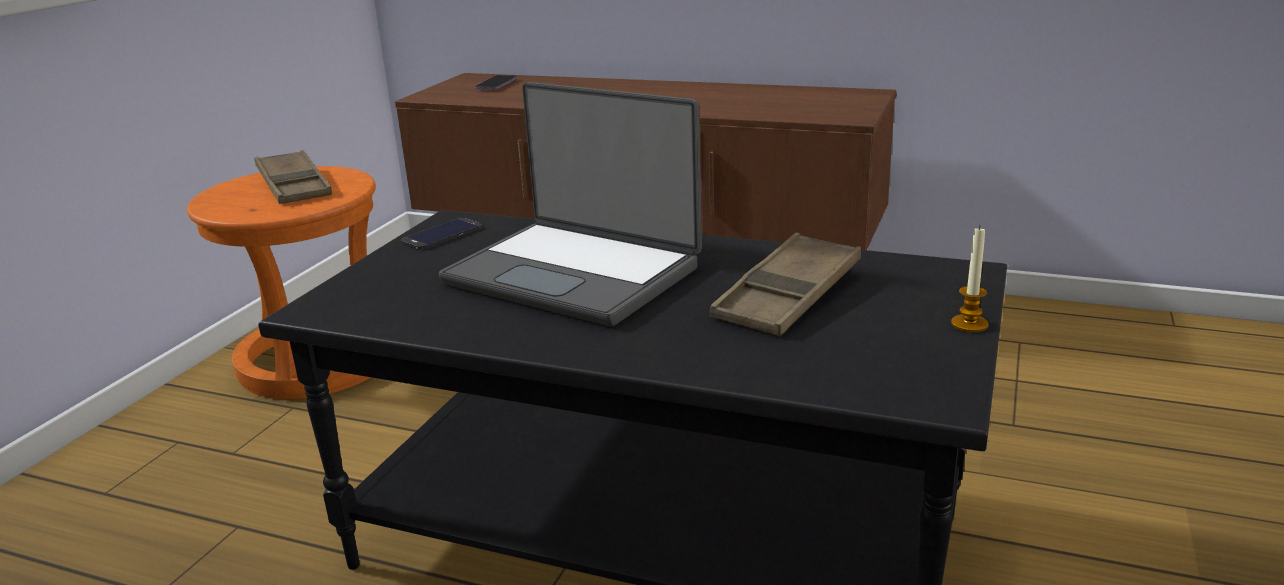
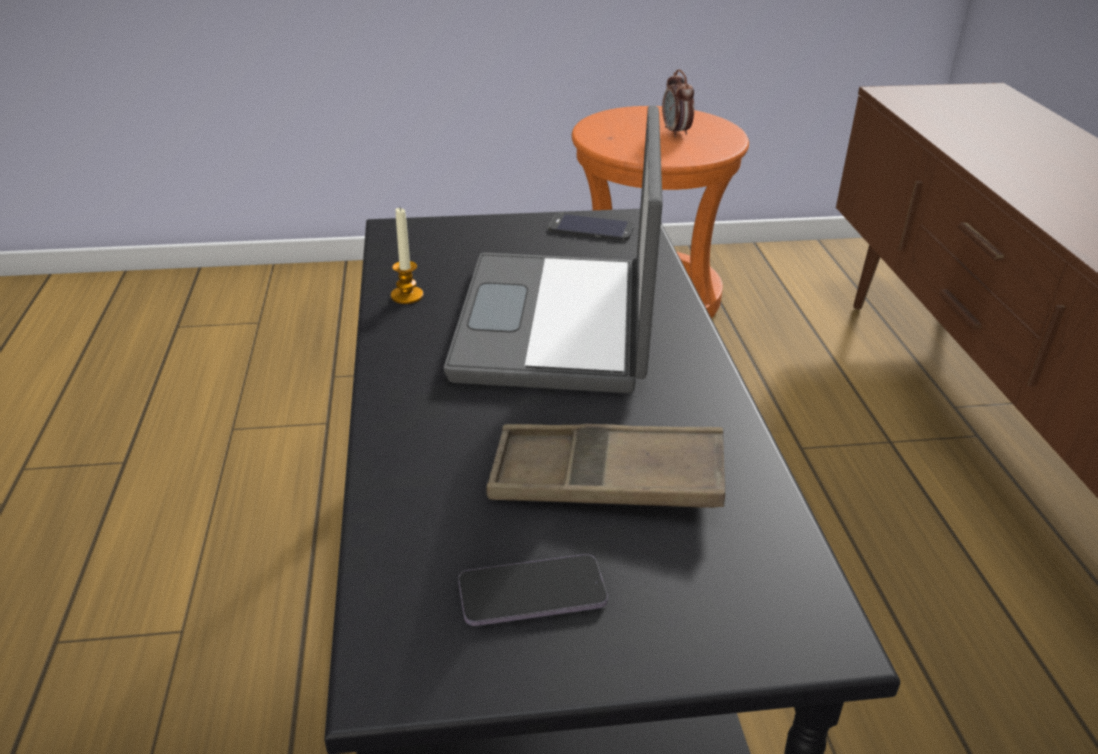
camera: 60 degrees right, 10 degrees up
brown tray [254,150,332,204] -> alarm clock [662,69,694,137]
phone [475,75,517,89] -> phone moved to [458,554,608,626]
candle [951,226,989,333] -> candle moved to [391,208,423,304]

